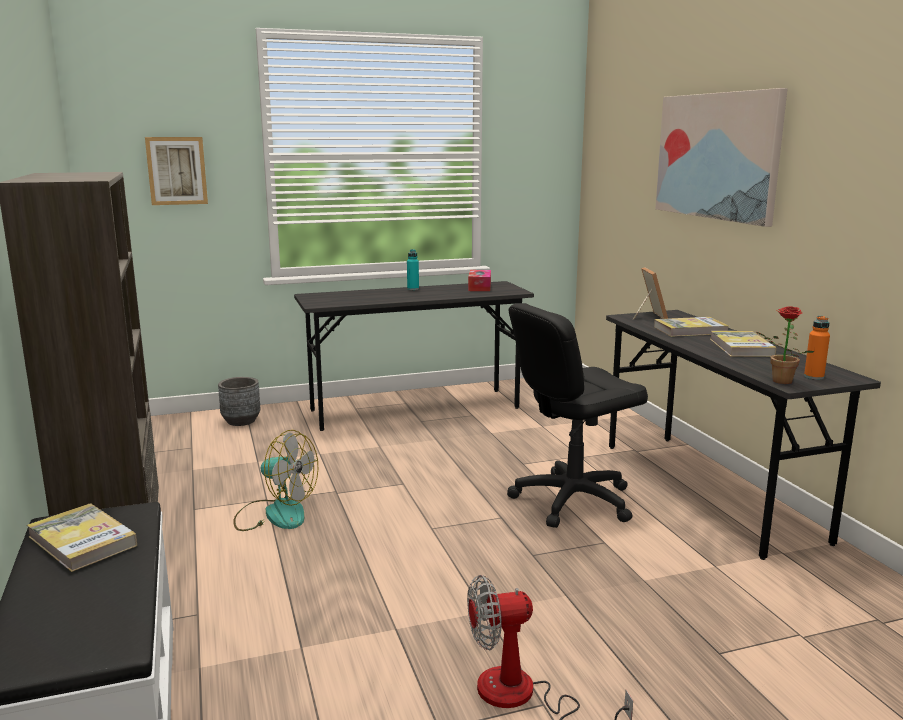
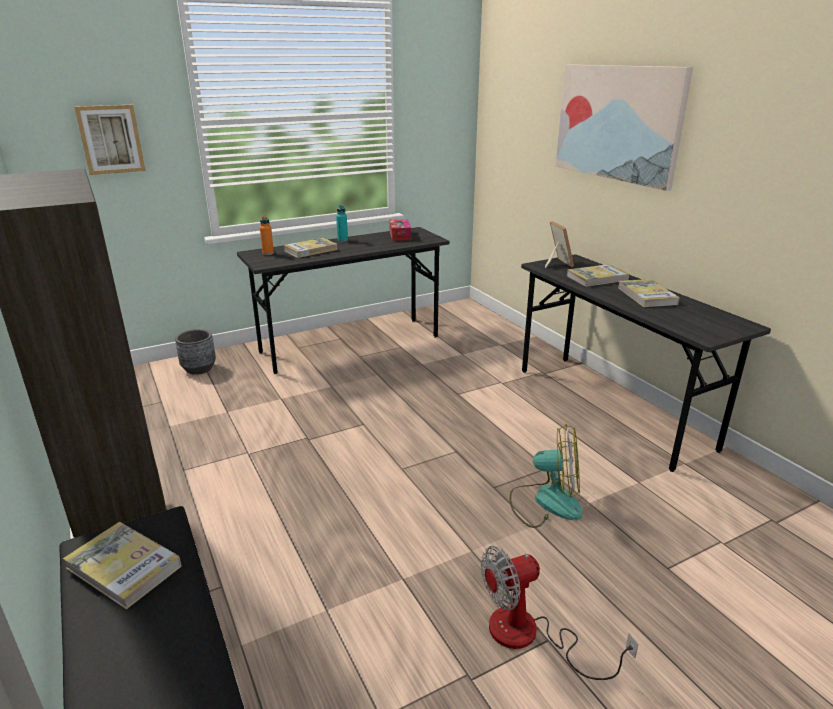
camera: 10 degrees left, 10 degrees up
fan [233,430,318,531] -> fan moved to [509,424,583,528]
black office chair [507,303,648,528] -> none
potted plant [757,306,814,384] -> none
orange bottle [804,316,830,380] -> orange bottle moved to [260,216,274,255]
none -> book [284,238,337,258]

